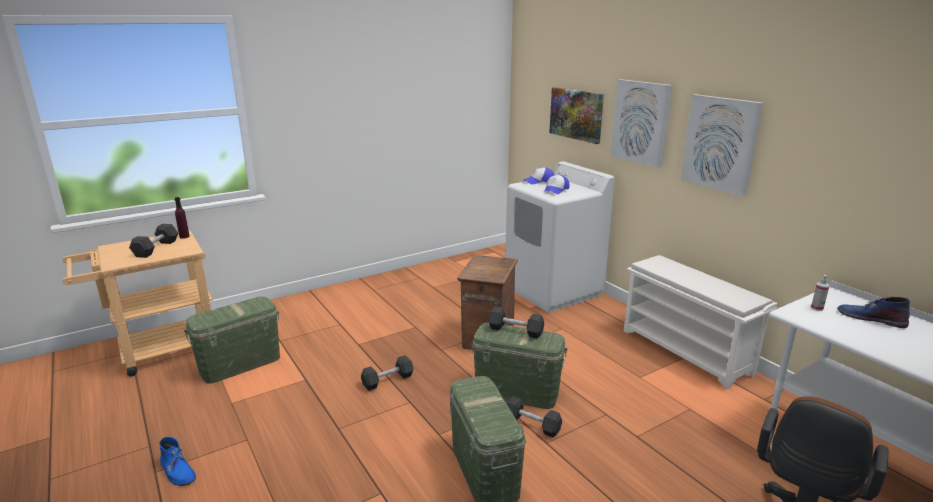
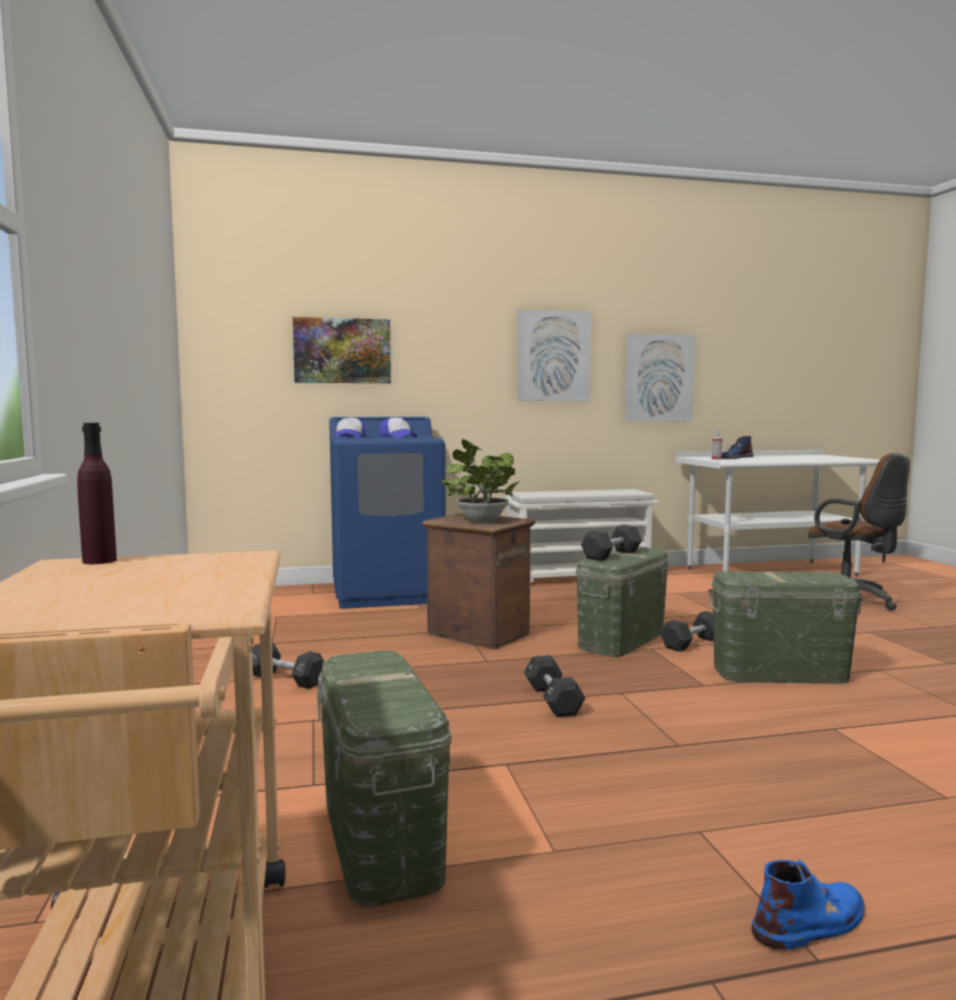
camera: 70 degrees left, 15 degrees down
black dumbbell [129,224,178,258] -> black dumbbell moved to [252,643,324,689]
white washing machine [505,162,615,313] -> blue washing machine [329,417,446,609]
picture [610,79,673,168] -> picture moved to [625,334,696,422]
none -> potted plant [441,439,520,523]

